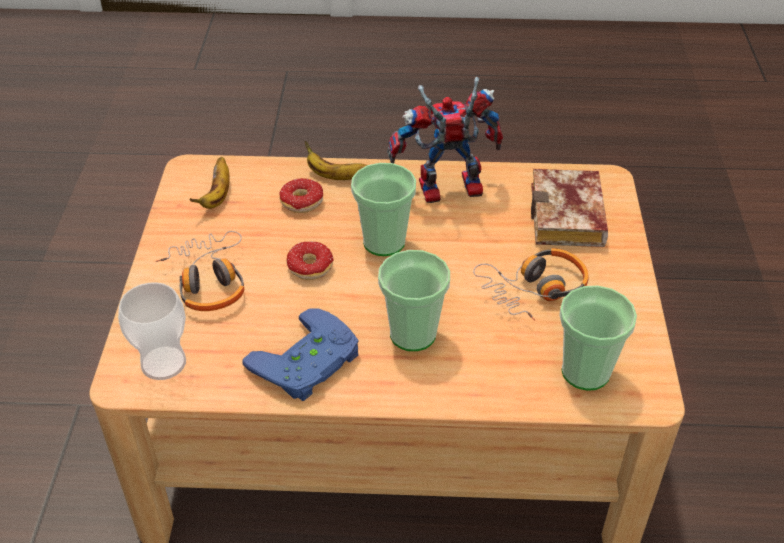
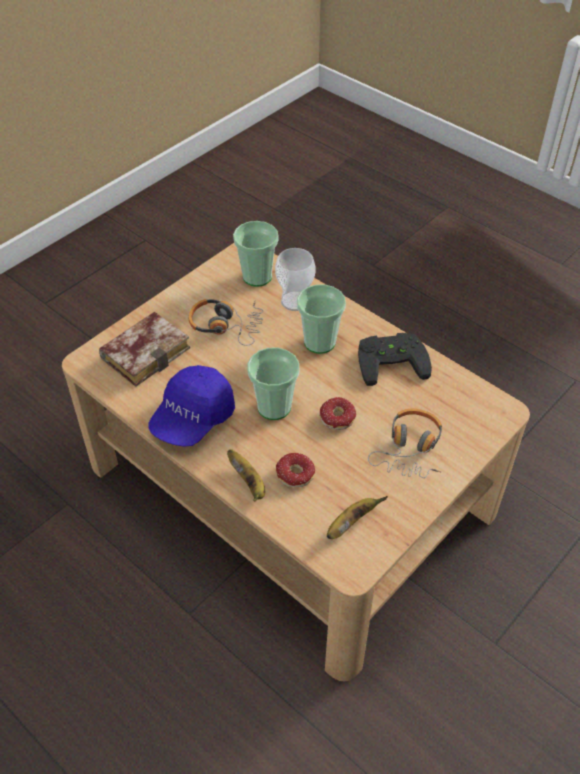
camera: 140 degrees left, 5 degrees up
cup [118,282,186,380] -> cup moved to [275,248,316,311]
blue game controller [242,308,359,401] -> black game controller [358,333,432,386]
toy robot [387,77,503,203] -> blue cap [148,365,235,447]

